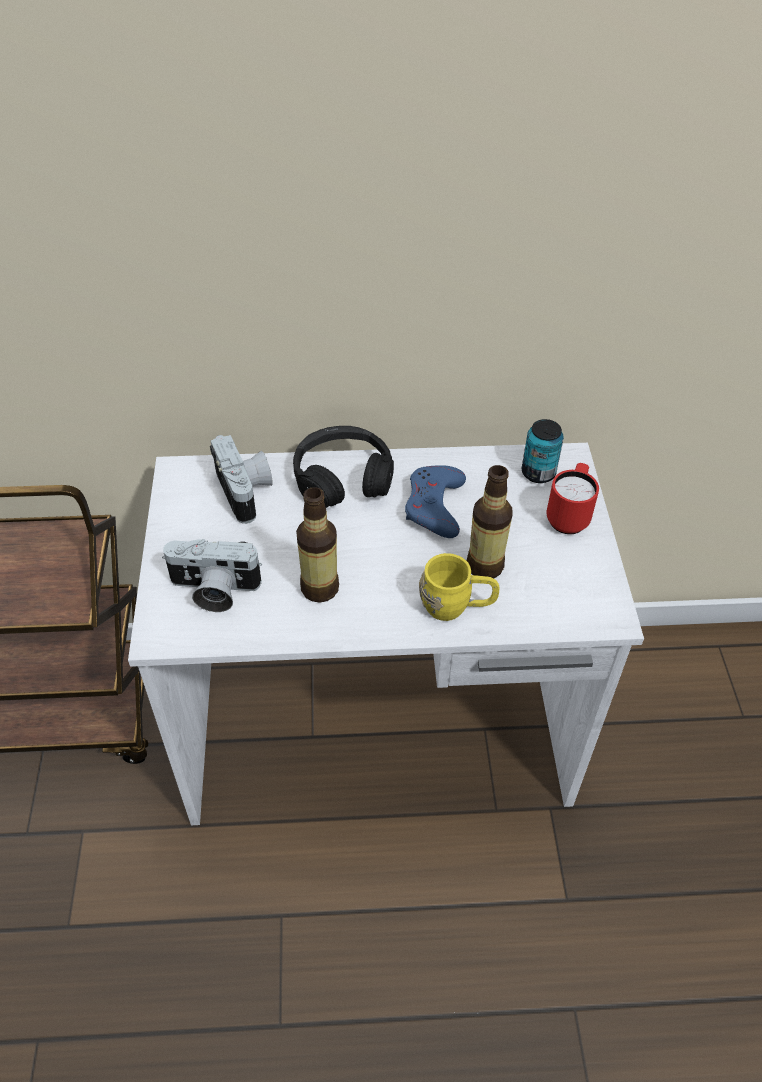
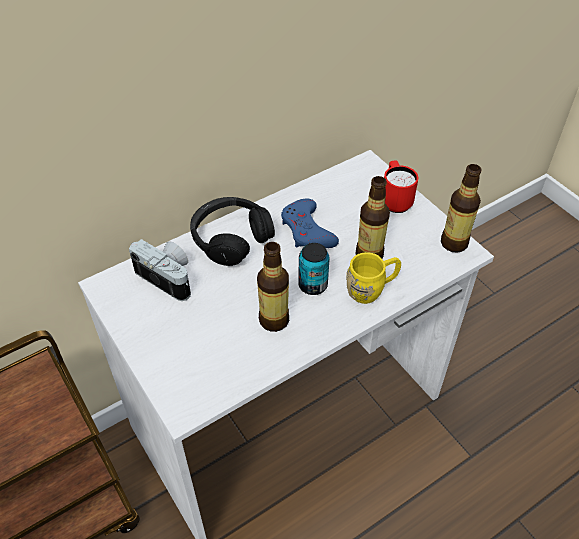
camera: 30 degrees left, 0 degrees up
camera [162,539,262,612] -> none
can [522,419,564,483] -> can moved to [298,243,330,295]
none -> bottle [441,164,481,253]

